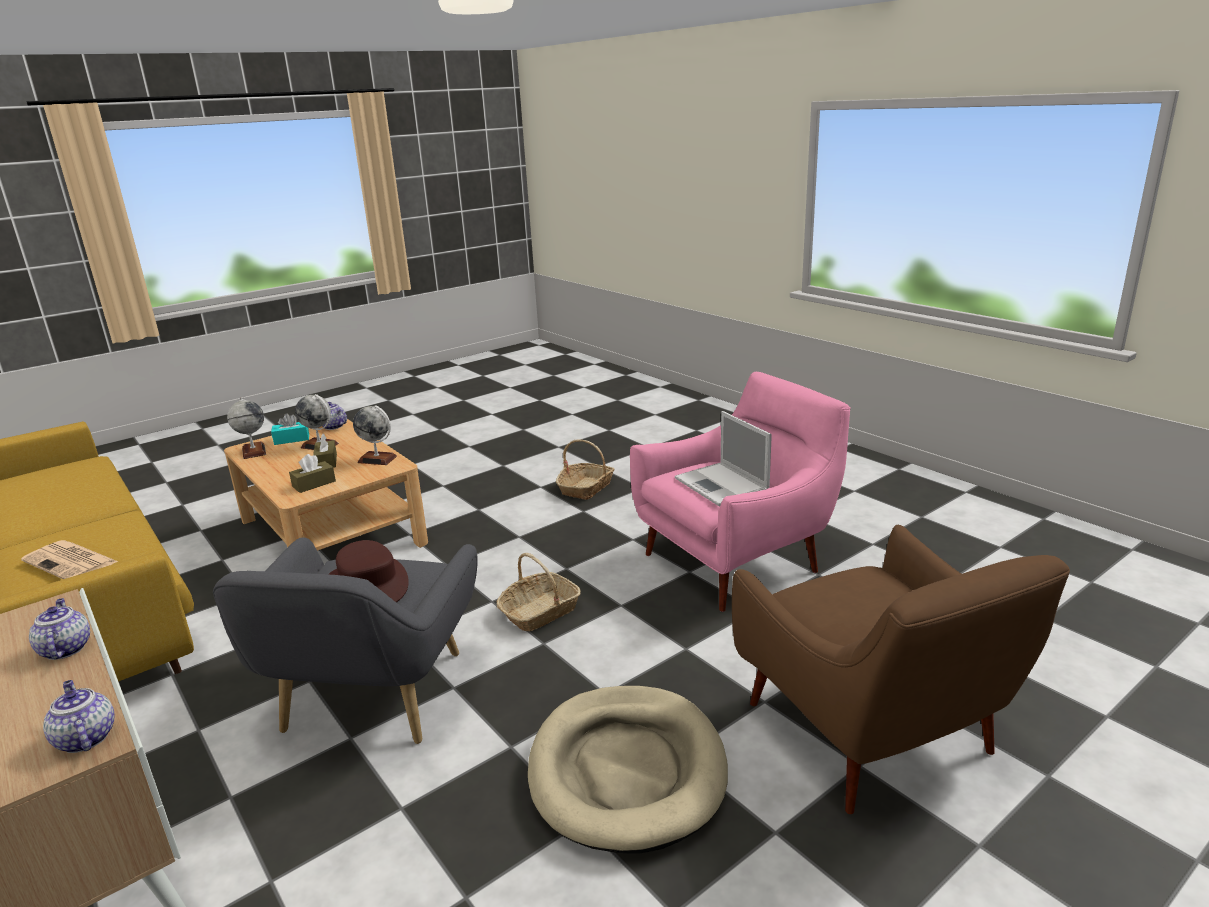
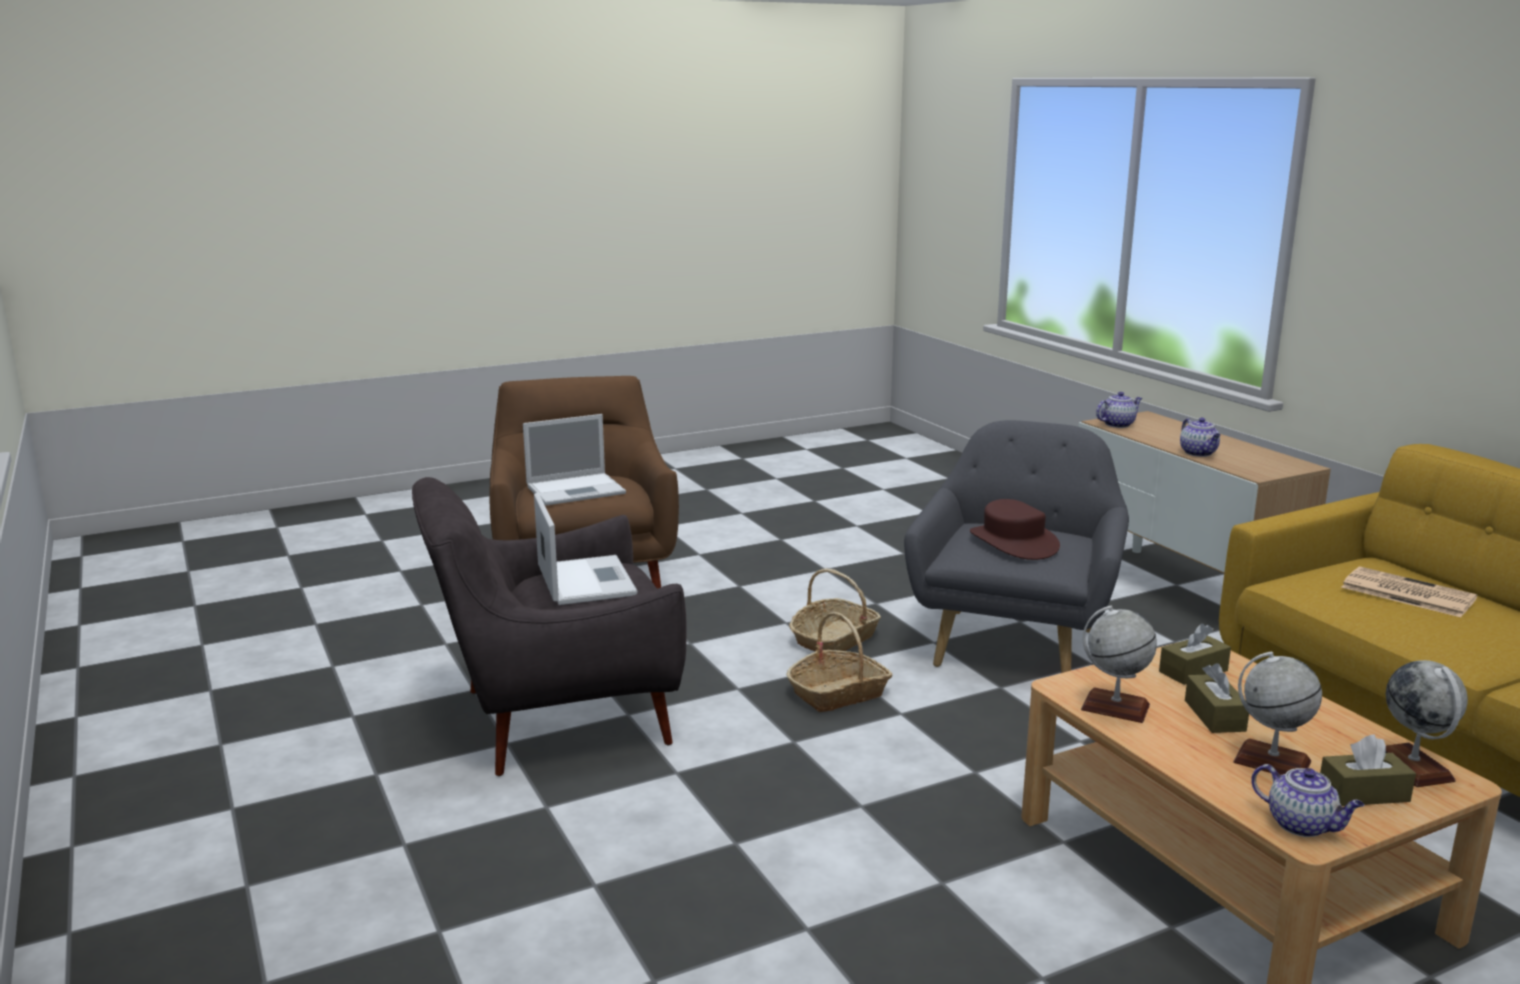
camera: 170 degrees left, 5 degrees down
teapot [43,680,114,753] -> teapot turned 90 degrees counterclockwise [1096,392,1142,428]
turquoise tissue box [271,413,309,445] -> brown tissue box [1320,735,1416,806]
beige dog bed [528,686,728,854] -> none
basket [556,439,615,500] -> basket moved to [789,568,881,651]
pink armchair [630,372,851,612] -> grey armchair [412,477,687,776]
none -> laptop [523,414,626,505]

